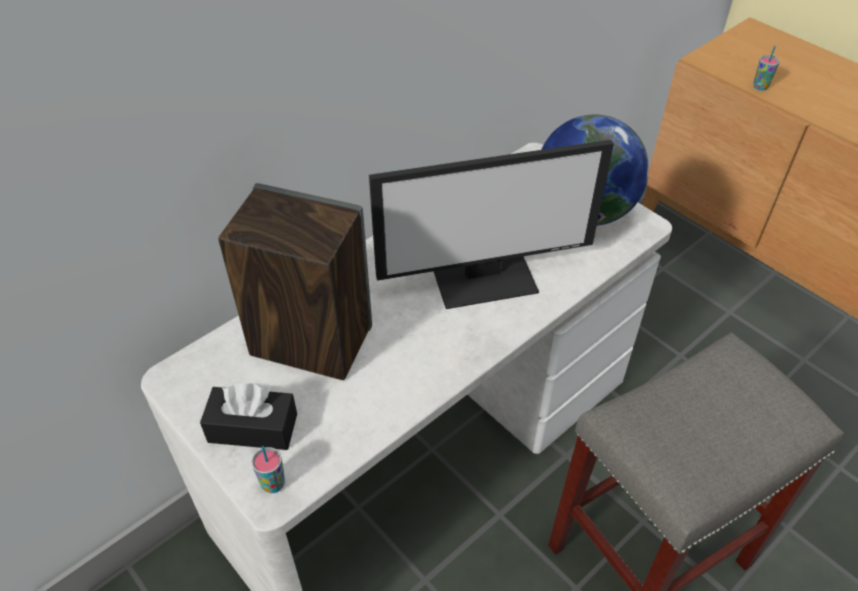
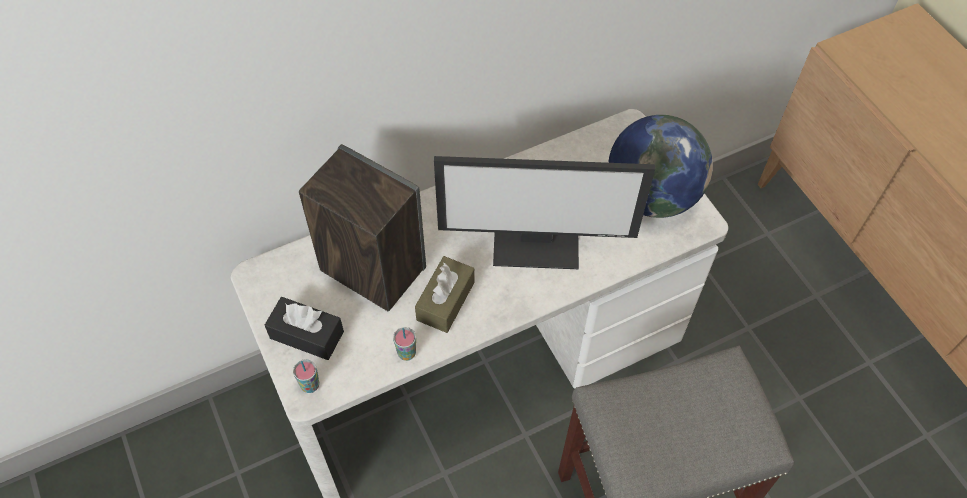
camera: 15 degrees right, 10 degrees up
cup [753,46,780,90] -> cup moved to [393,327,416,361]
none -> brown tissue box [415,256,475,333]

